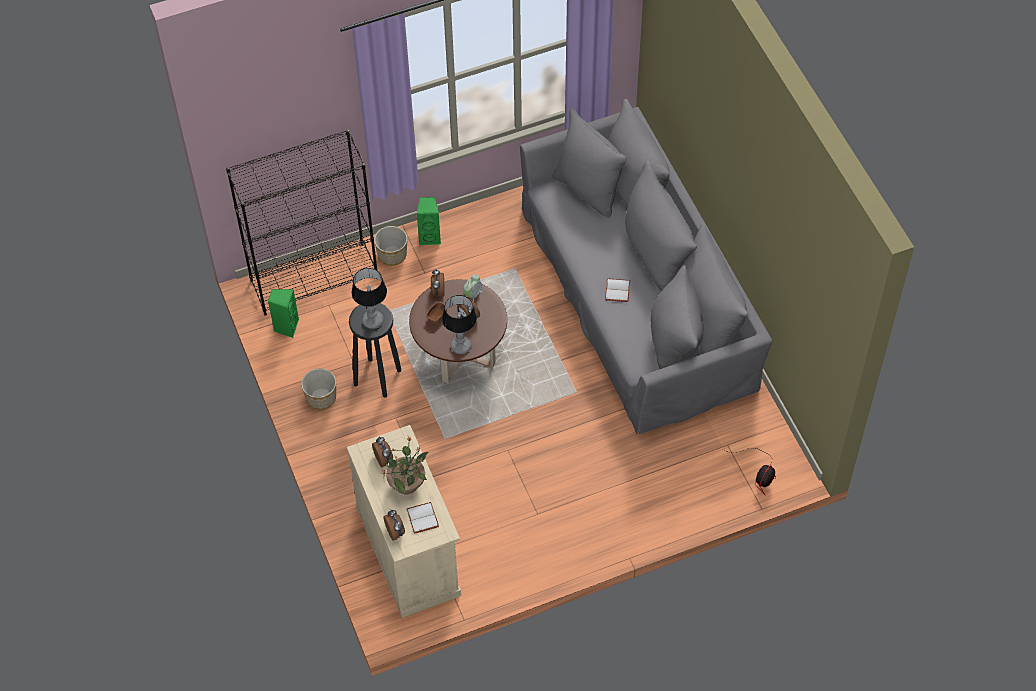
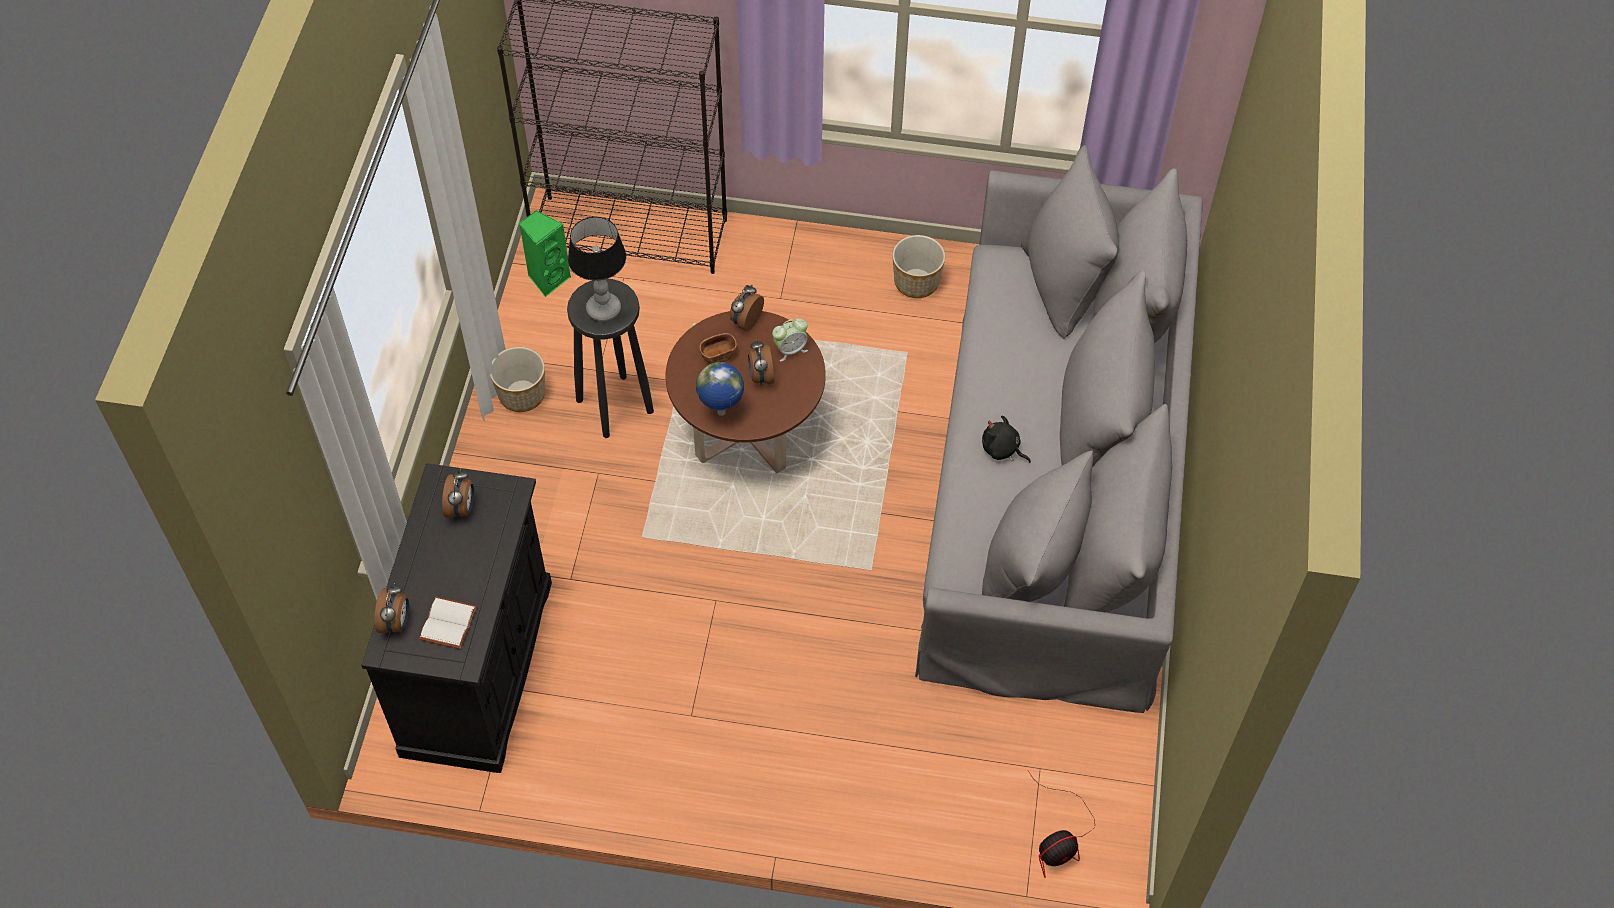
camera: 30 degrees right, 0 degrees up
beige cabinet [347,425,461,618] -> black cabinet [361,463,552,773]
planter [374,226,407,266] -> planter moved to [892,235,945,298]
potted plant [382,436,429,494] -> none
green speaker [417,197,441,245] -> none
table lamp [442,295,477,354] -> globe [696,362,744,416]
white book [605,278,630,302] -> black plush toy [982,415,1031,463]

